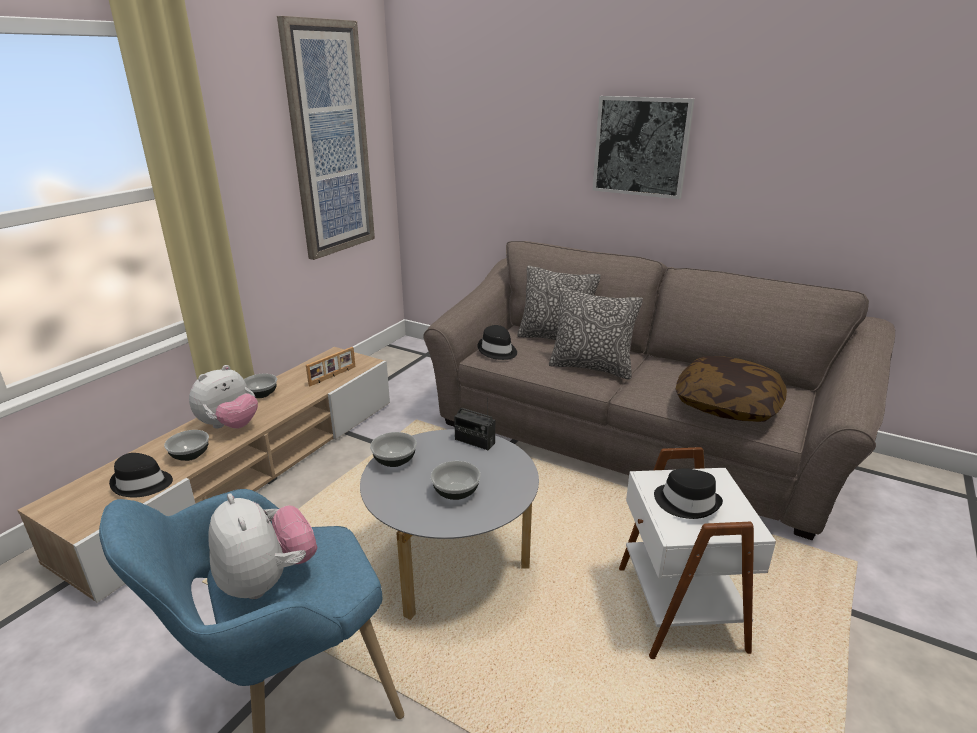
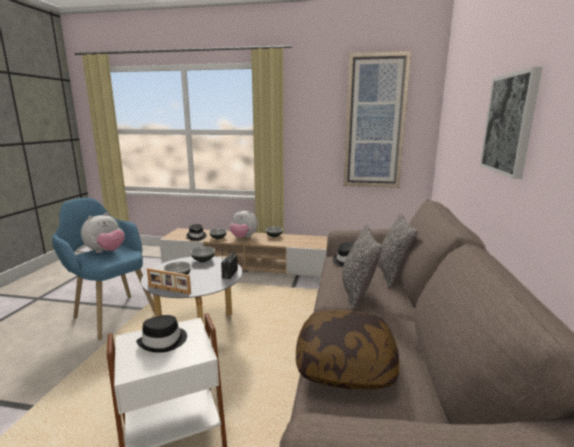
camera: 70 degrees right, 10 degrees down
picture frame [306,347,356,386] -> picture frame moved to [147,268,191,295]

